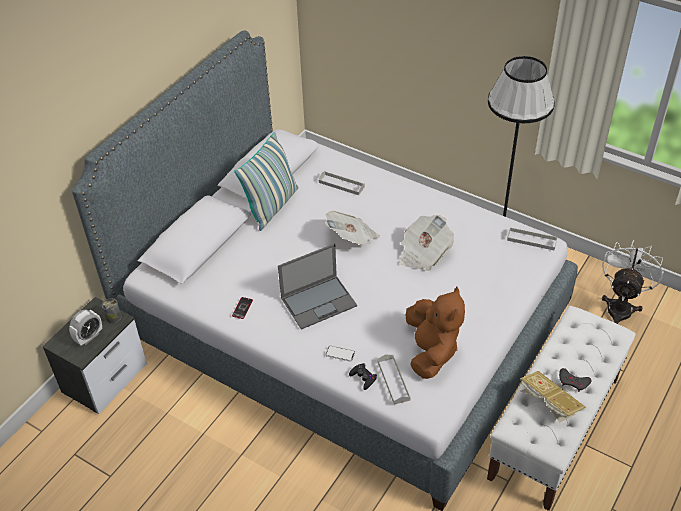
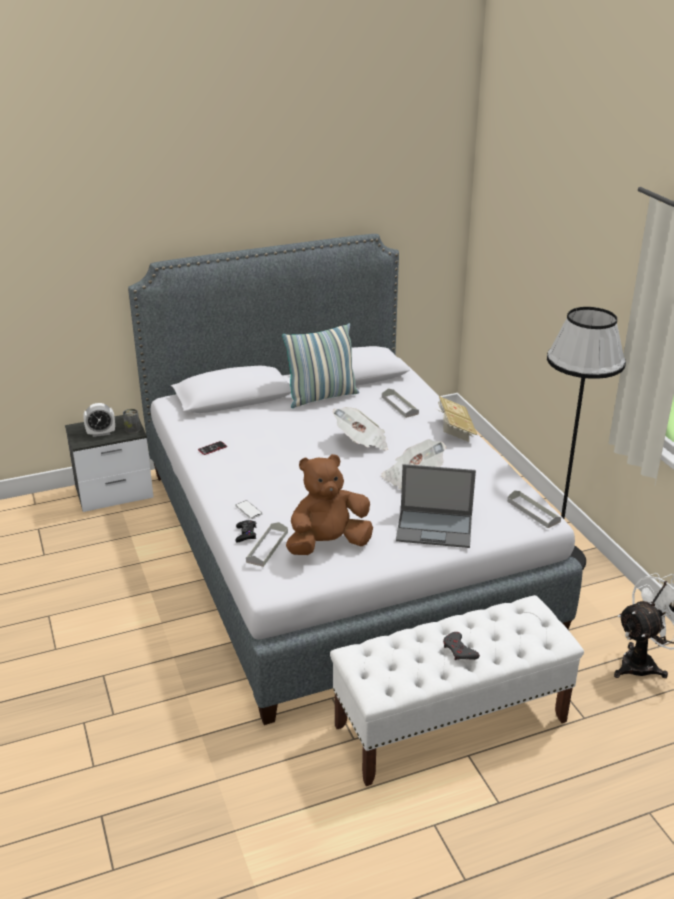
camera: 35 degrees right, 15 degrees down
laptop [278,243,357,330] -> laptop moved to [396,464,476,548]
brown plush toy [405,287,465,379] -> brown plush toy turned 150 degrees counterclockwise [286,454,373,555]
book [520,371,586,423] -> book moved to [437,396,477,442]

